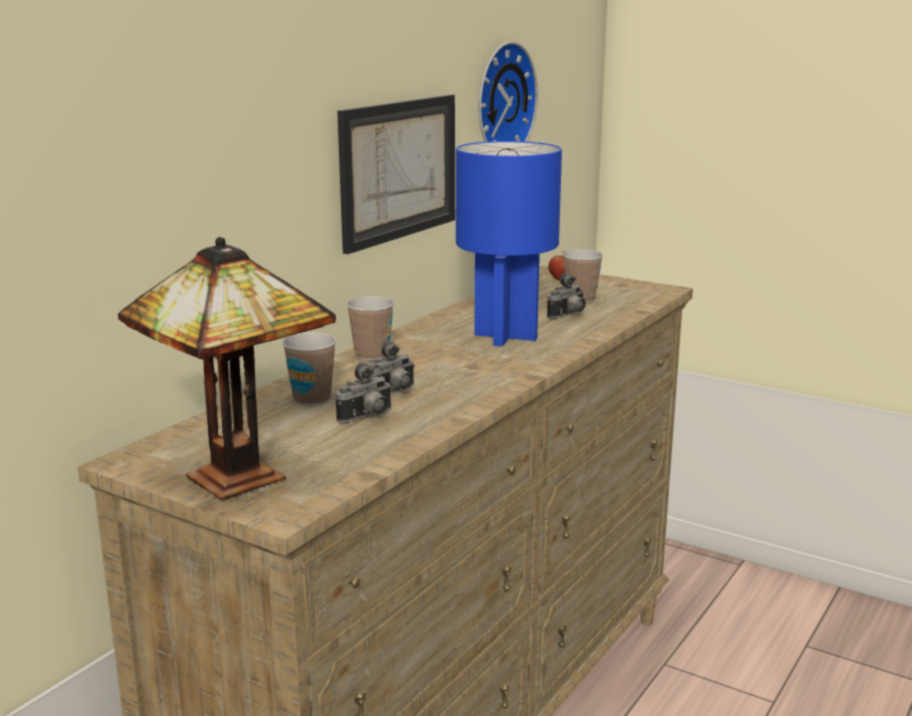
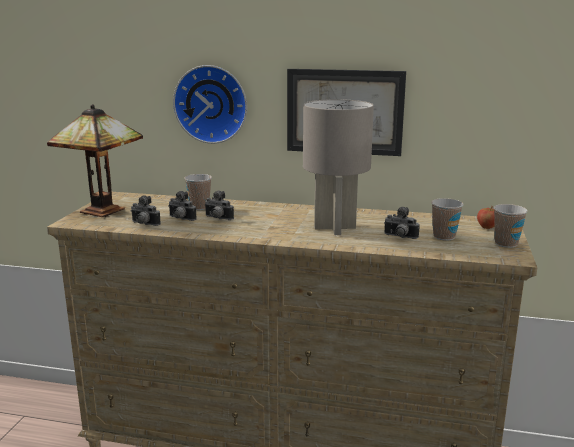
camera: 70 degrees right, 0 degrees up
cup [346,296,394,361] -> cup moved to [494,204,528,248]
blue table lamp [456,141,562,346] -> grey table lamp [303,99,374,235]
wall clock [478,41,538,142] -> wall clock moved to [173,65,247,144]
none -> camera [131,195,161,226]

